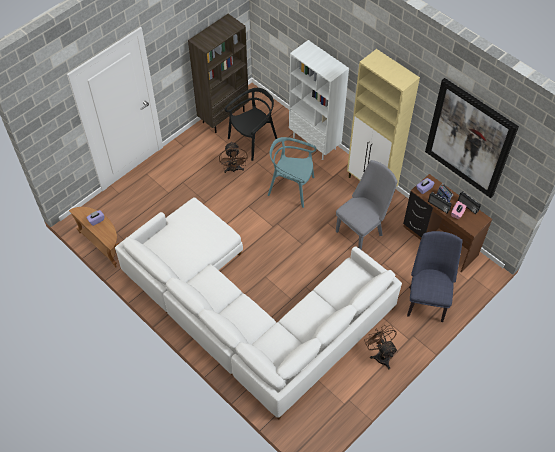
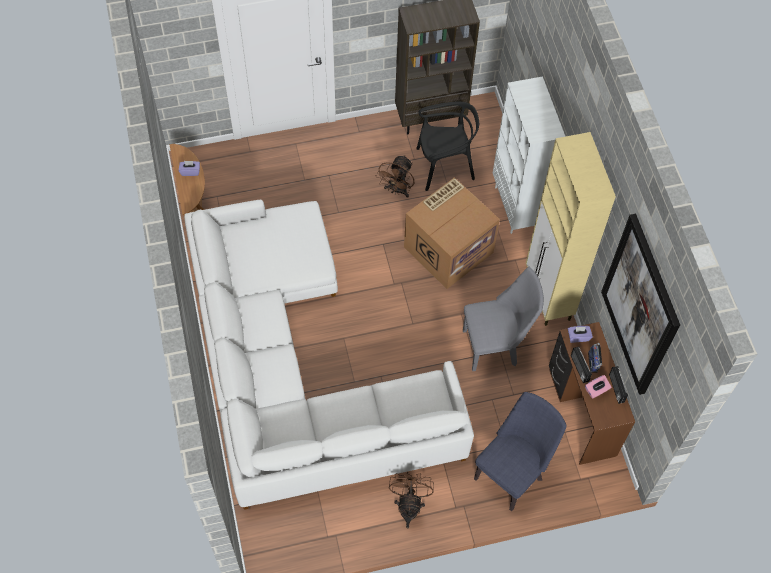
camera: 30 degrees right, 5 degrees up
turquoise chair [268,137,316,208] -> cardboard box [404,177,500,289]

